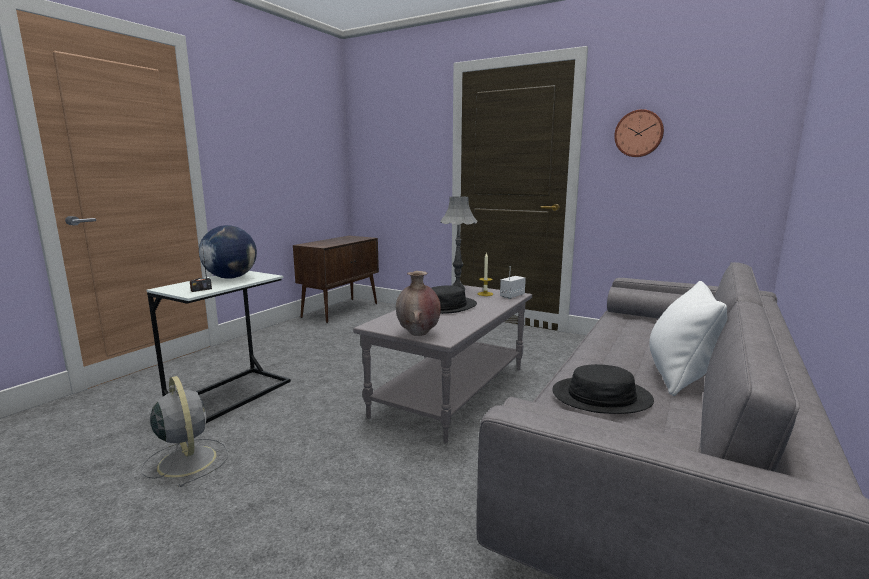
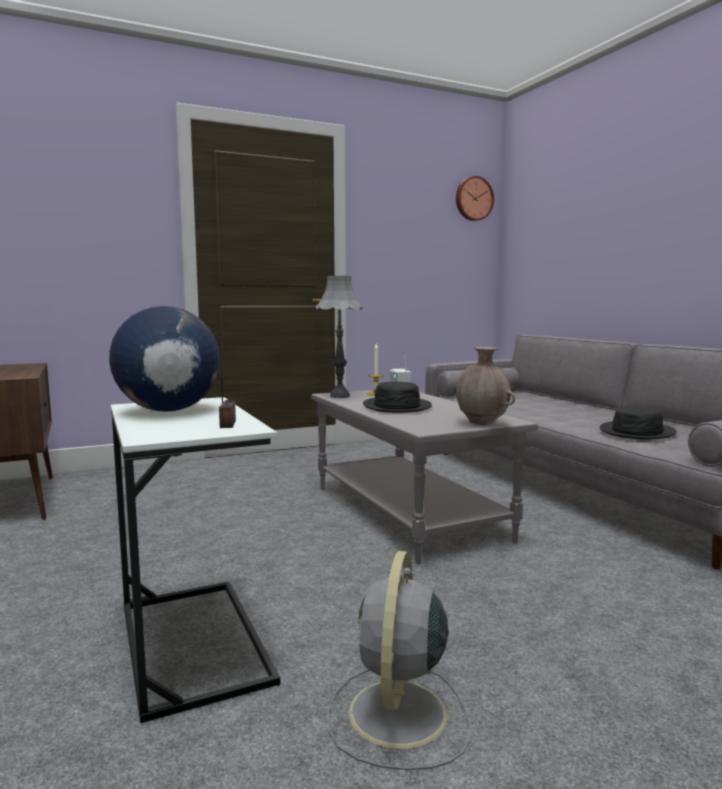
camera: 55 degrees left, 5 degrees down
grey fan [141,376,228,487] -> grey fan turned 75 degrees counterclockwise [327,551,471,770]
wall clock [614,109,664,157] -> wall clock moved to [456,176,494,221]
white pillow [649,281,728,396] -> none

